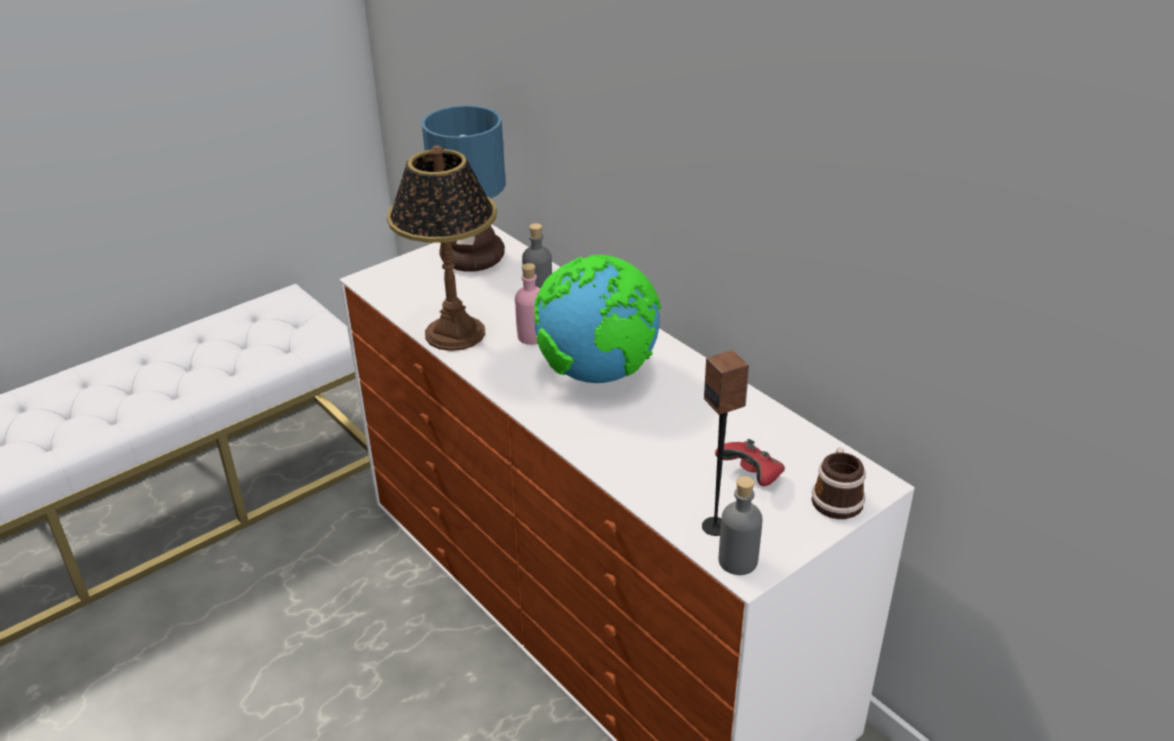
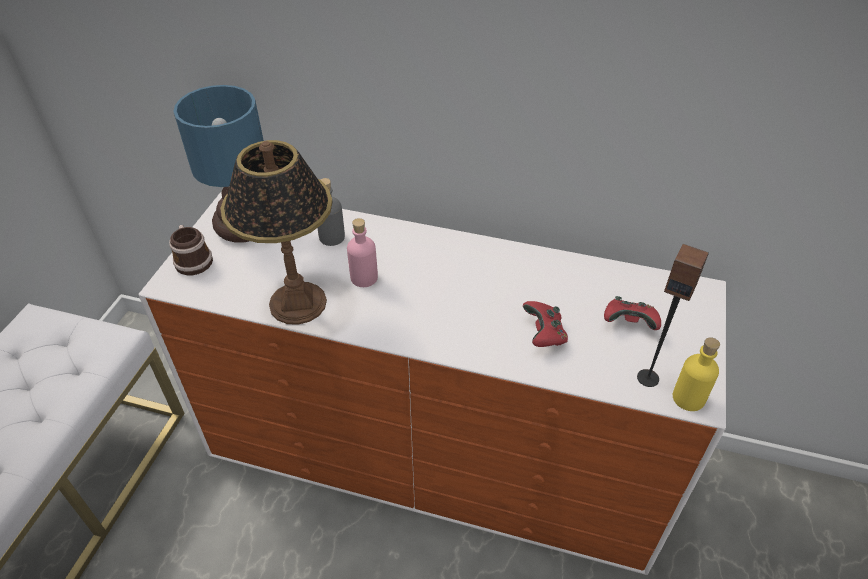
camera: 35 degrees left, 10 degrees up
globe [534,254,661,383] -> none
grey bottle [719,476,763,575] -> yellow bottle [673,337,720,411]
mug [812,448,866,519] -> mug moved to [169,225,213,275]
none -> red game controller [523,301,568,347]

